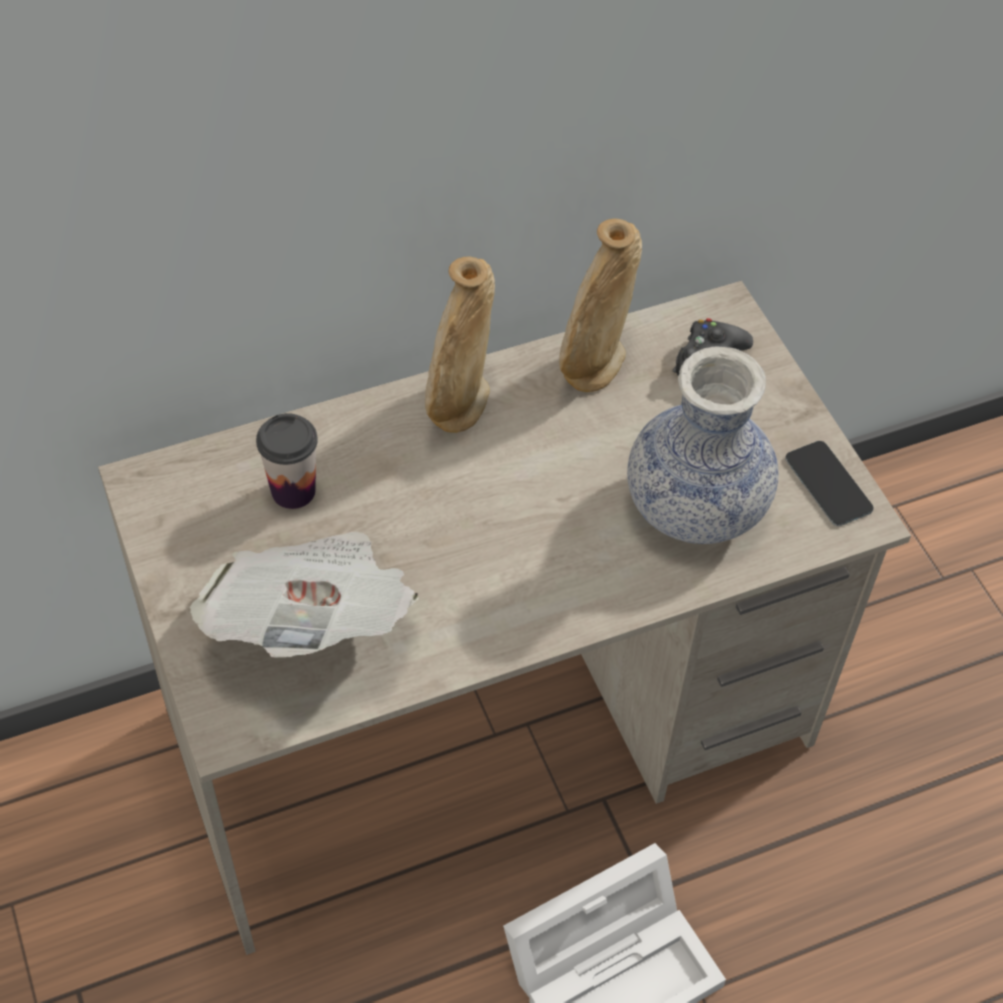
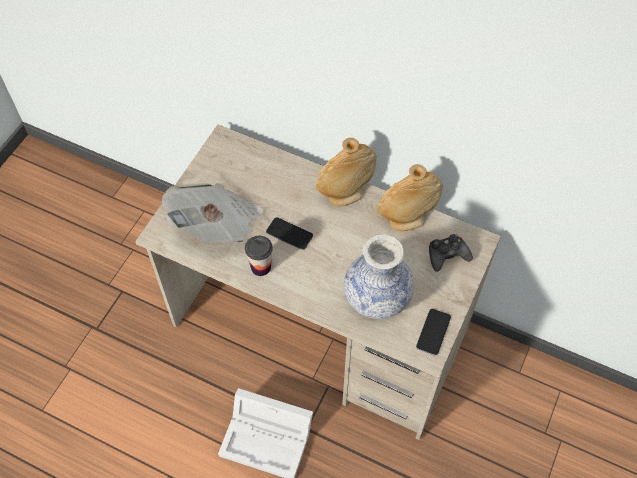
camera: 50 degrees right, 5 degrees up
cup [256,413,318,509] -> cup moved to [245,236,273,276]
none -> phone [266,217,313,250]

